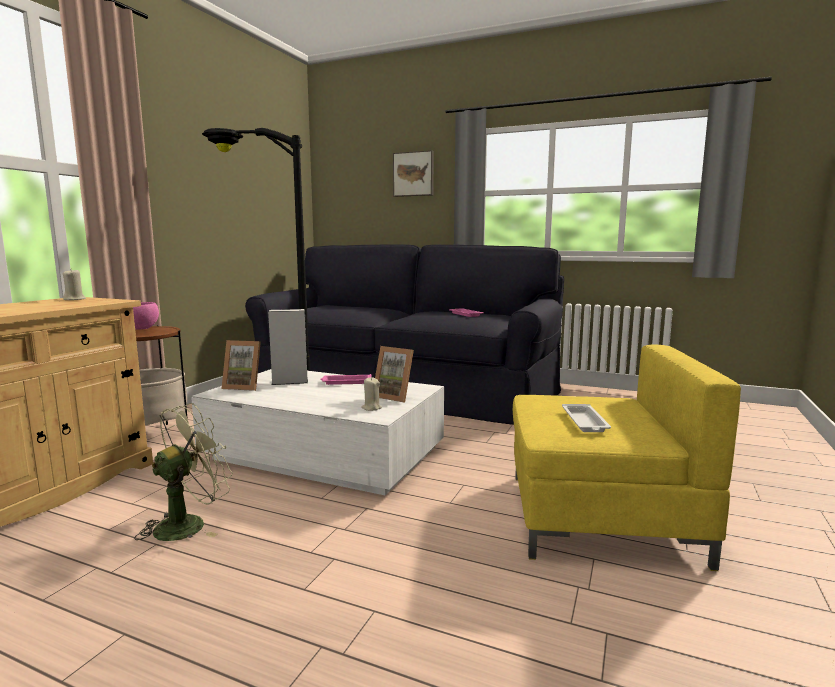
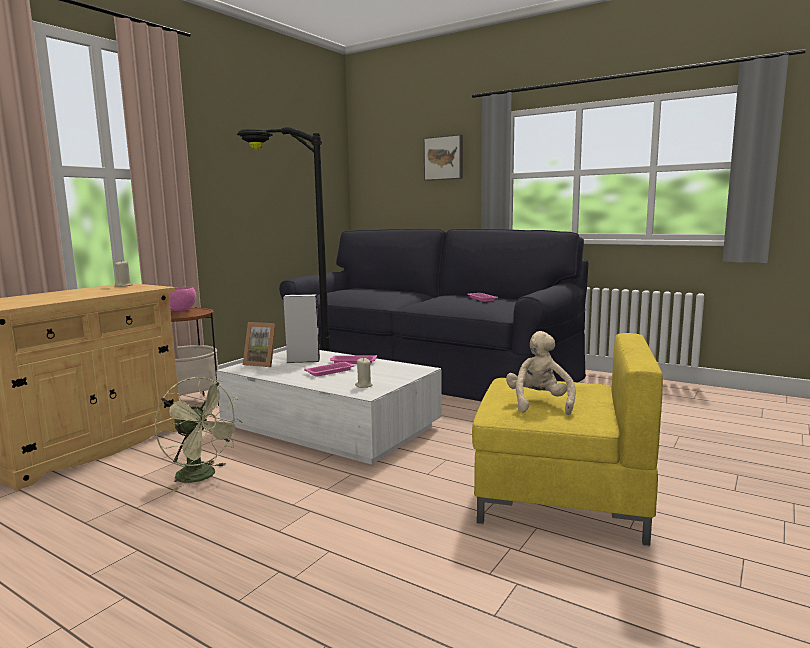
camera: 10 degrees right, 0 degrees up
green fan [134,403,233,541] -> green fan turned 75 degrees clockwise [154,377,242,491]
picture frame [375,346,414,403] -> none
white tray [562,404,611,432] -> beige plush toy [506,331,576,415]
none -> pink tray [304,362,355,377]

